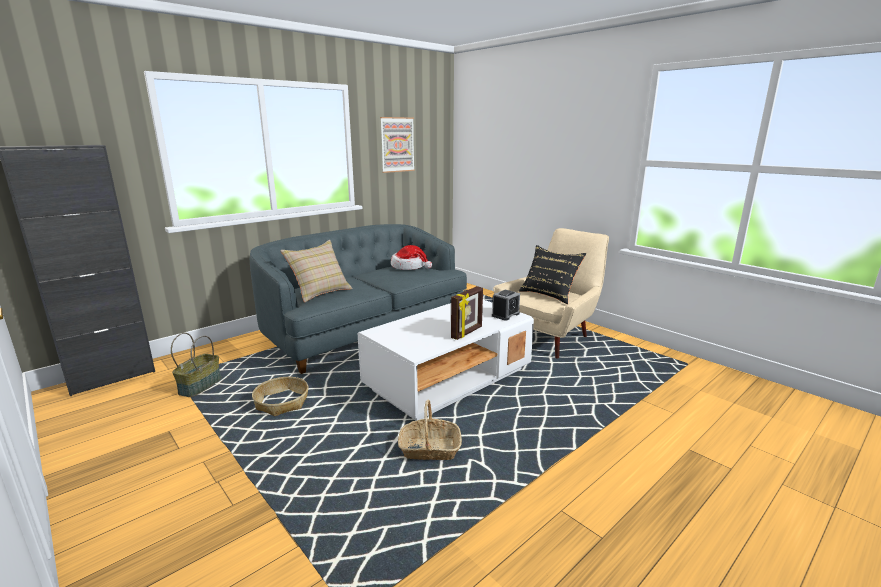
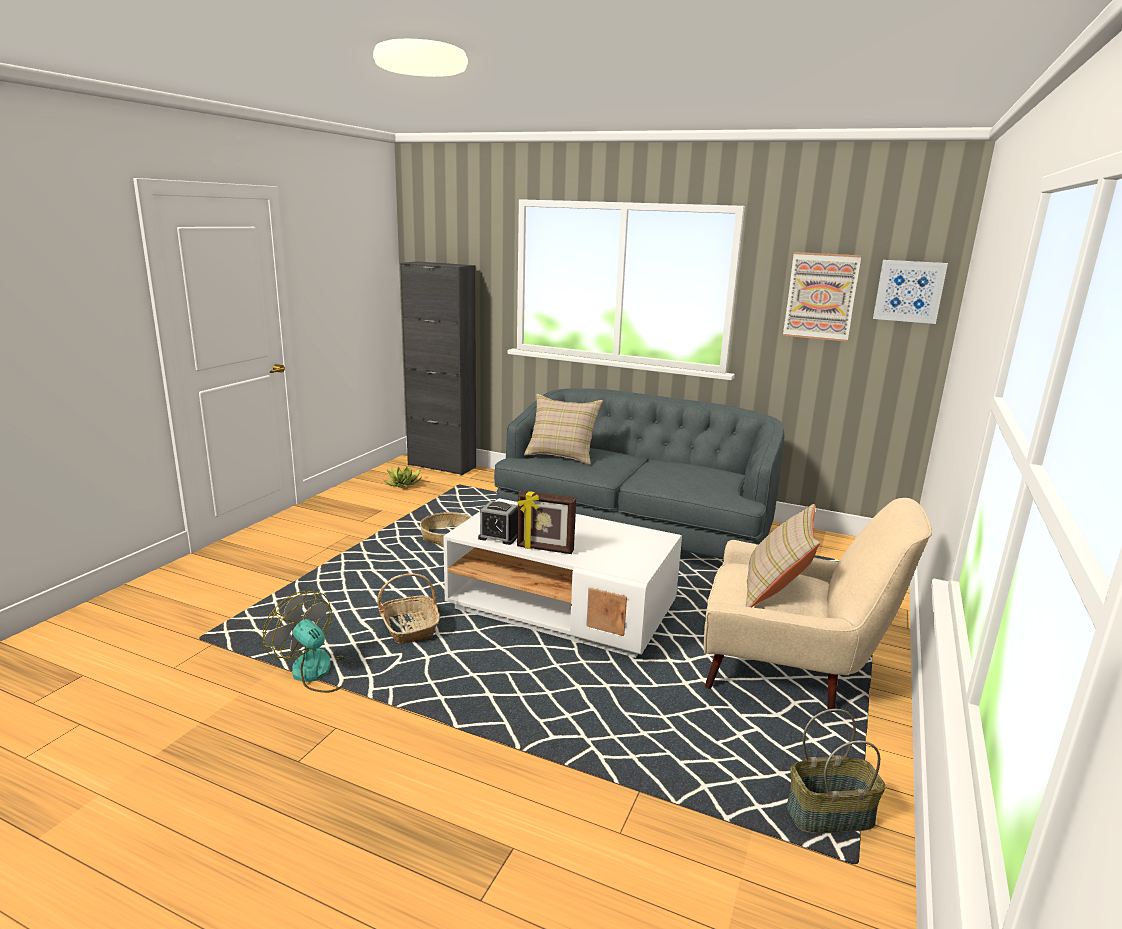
camera: 65 degrees right, 0 degrees up
basket [171,333,221,397] -> basket moved to [786,709,886,834]
hat [391,245,432,270] -> none
alarm clock [492,289,520,321] -> alarm clock moved to [478,501,518,545]
black pillow [519,245,586,304] -> beige pillow [746,504,820,607]
none -> fan [263,591,358,693]
none -> potted plant [384,466,421,488]
none -> picture [873,260,948,324]

